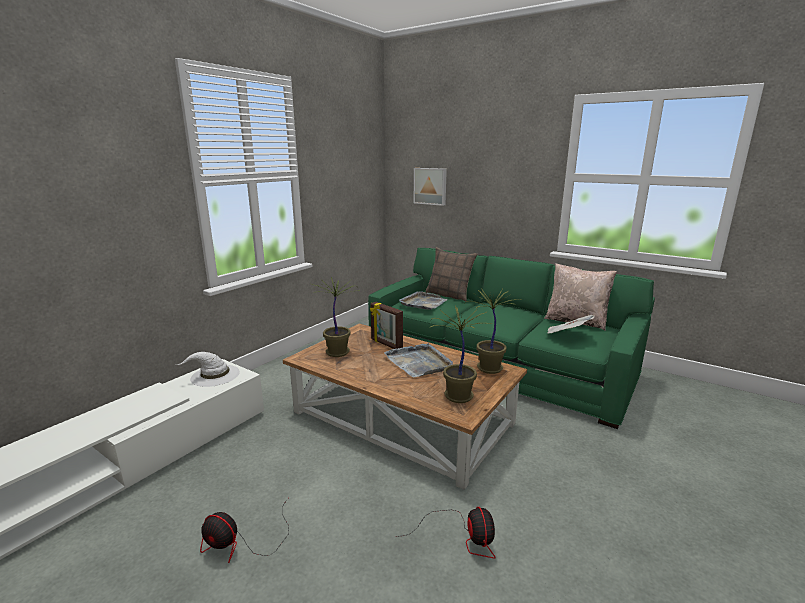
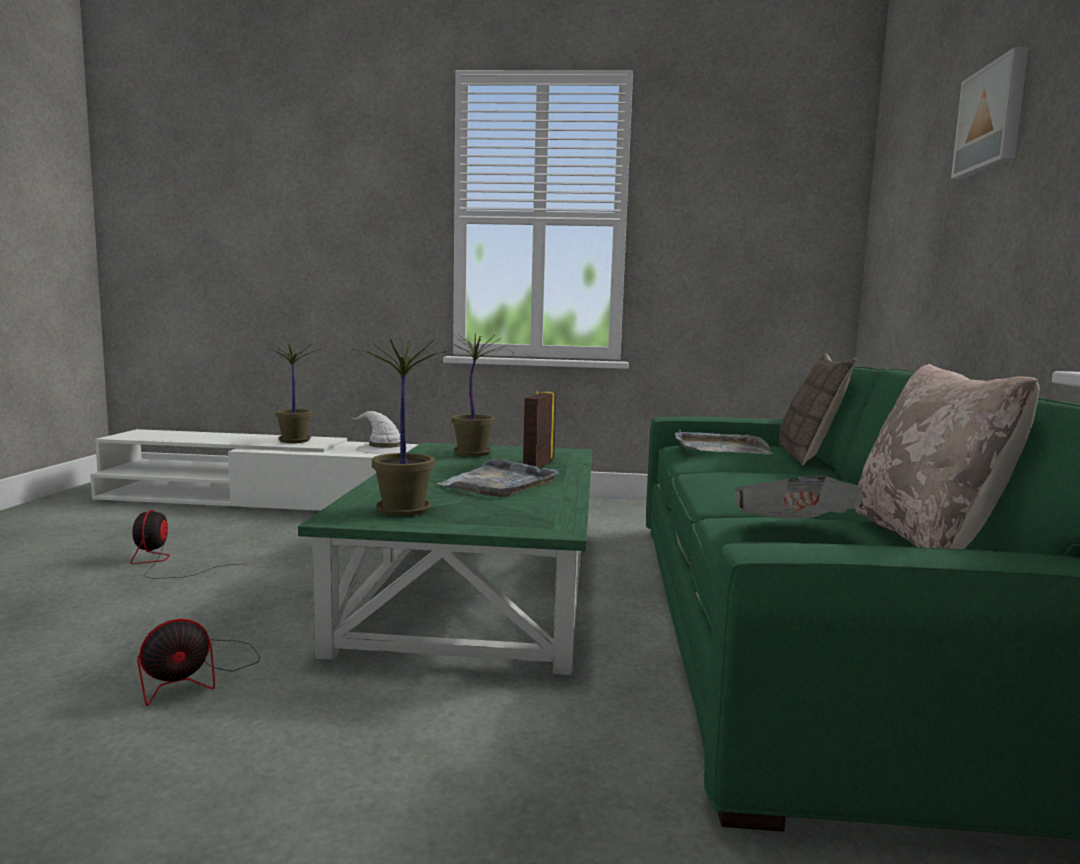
camera: 60 degrees right, 10 degrees down
brown coffee table [283,324,527,490] -> green coffee table [298,442,592,676]
picture [414,168,447,206] -> picture moved to [951,47,1029,179]
potted plant [466,288,522,374] -> potted plant moved to [261,344,320,443]

